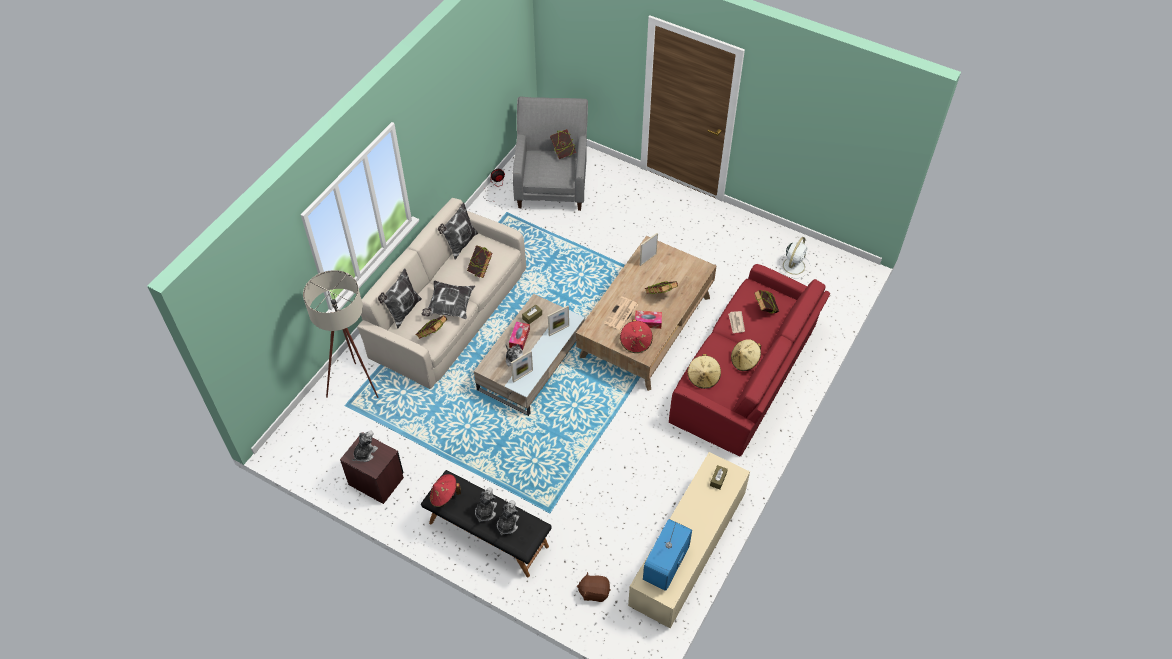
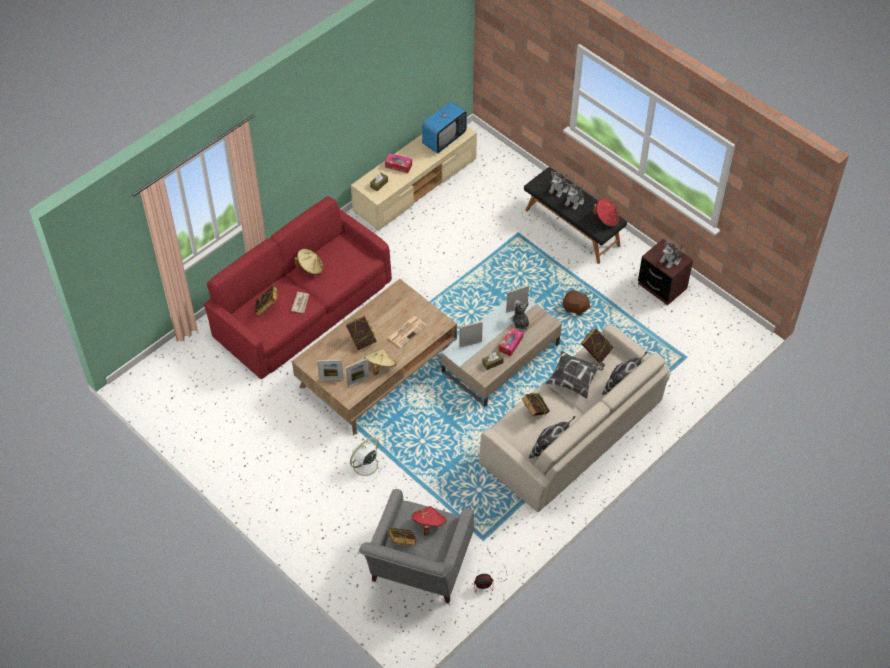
camera: 165 degrees left, 0 degrees up
beige floor lamp [303,270,379,398] -> none
brown plush toy [576,572,610,602] -> brown plush toy moved to [563,290,591,316]
red hat [620,319,653,353] -> red hat moved to [412,506,447,535]
tissue box [635,311,662,329] -> tissue box moved to [385,153,412,173]
beige hat [687,354,721,389] -> beige hat moved to [365,349,397,375]
white fan [779,237,811,279] -> white fan moved to [346,437,384,482]
none -> picture frame [317,359,344,381]

